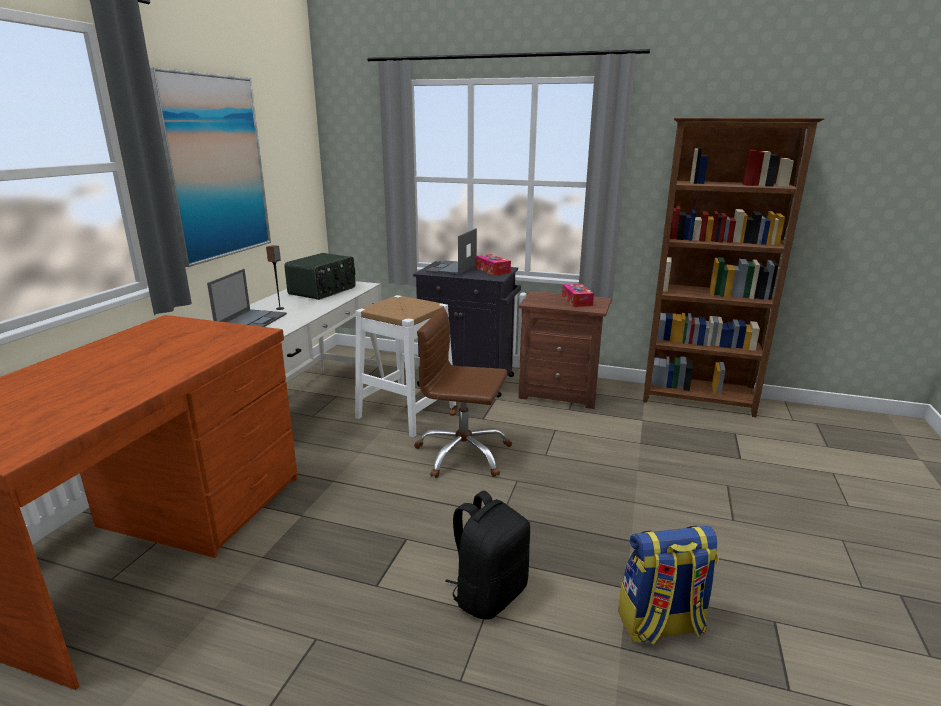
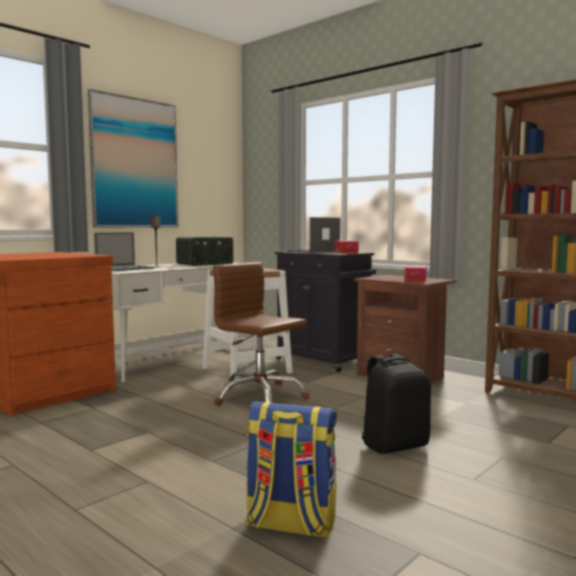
camera: 25 degrees right, 15 degrees down
black backpack [445,491,530,620] -> black backpack moved to [362,354,431,454]

